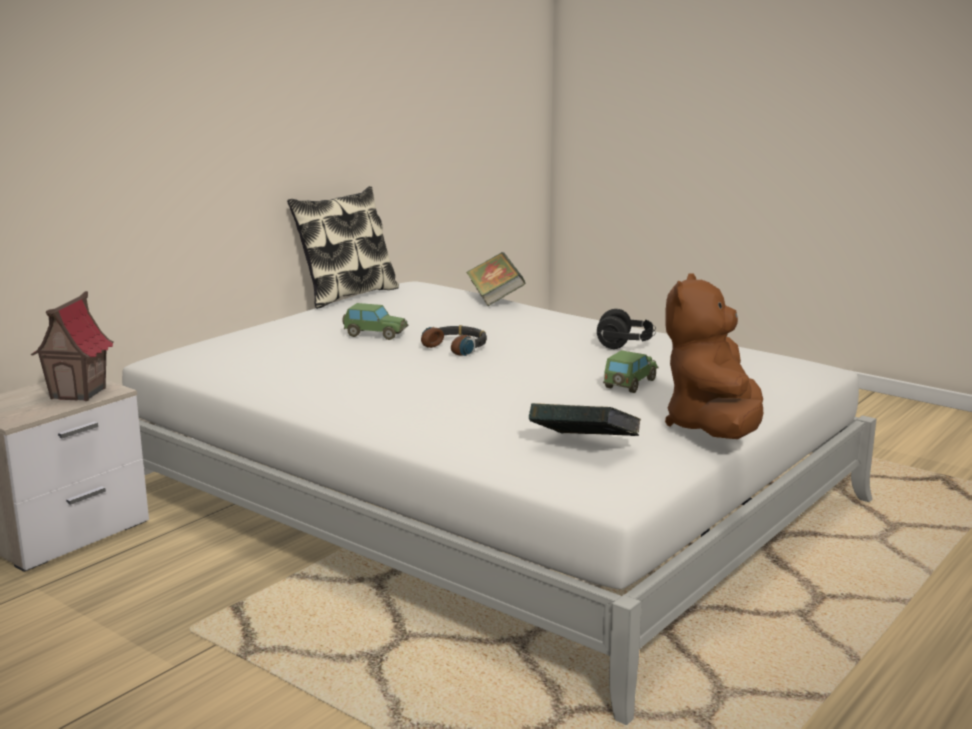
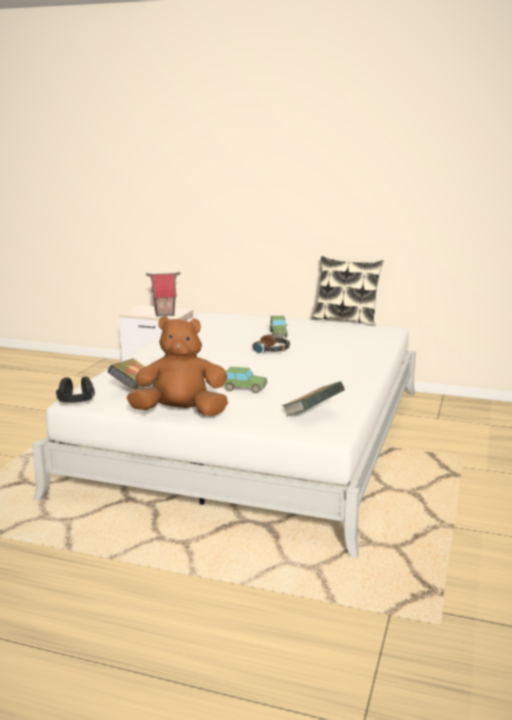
camera: 70 degrees right, 0 degrees up
book [466,252,525,306] -> book moved to [282,381,345,416]
black headphones [597,309,656,349] -> black headphones moved to [56,376,95,403]

